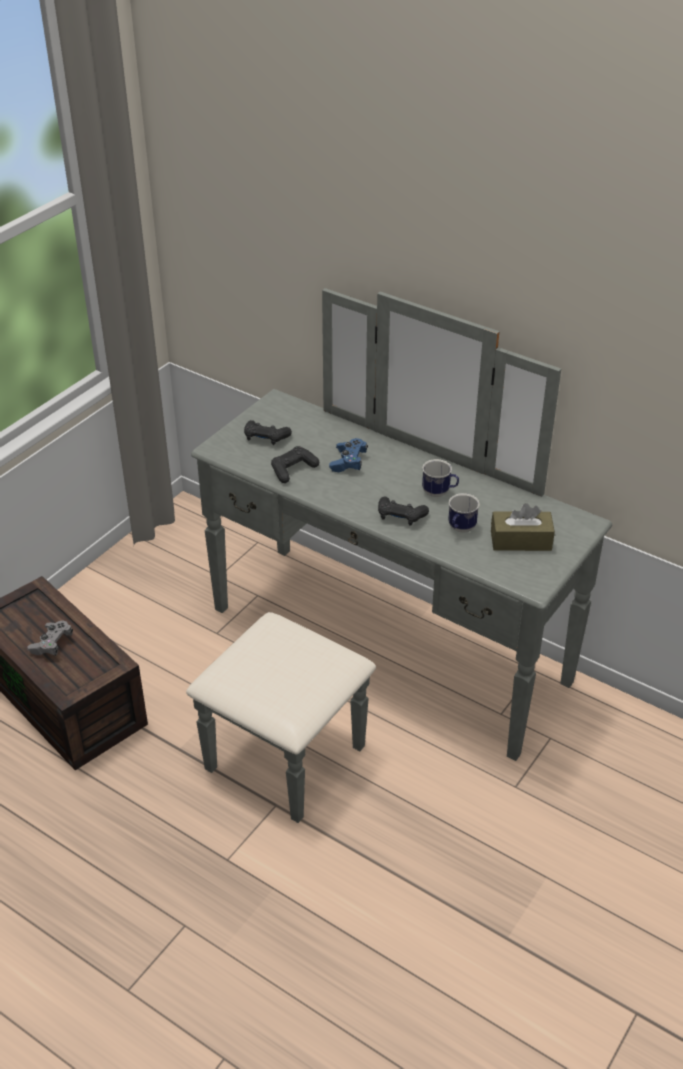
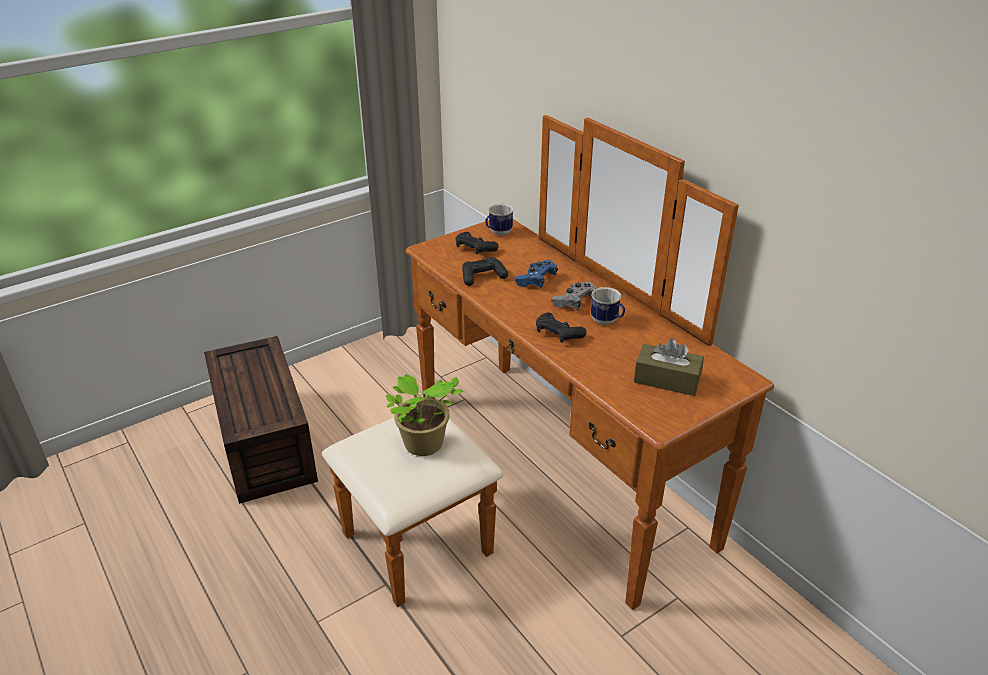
camera: 20 degrees right, 5 degrees down
grey game controller [27,620,73,656] -> grey game controller moved to [551,282,597,310]
grey dresser [186,288,612,823] -> brown dresser [322,115,774,610]
mug [448,493,480,533] -> mug moved to [485,204,514,236]
none -> potted plant [386,374,463,456]

